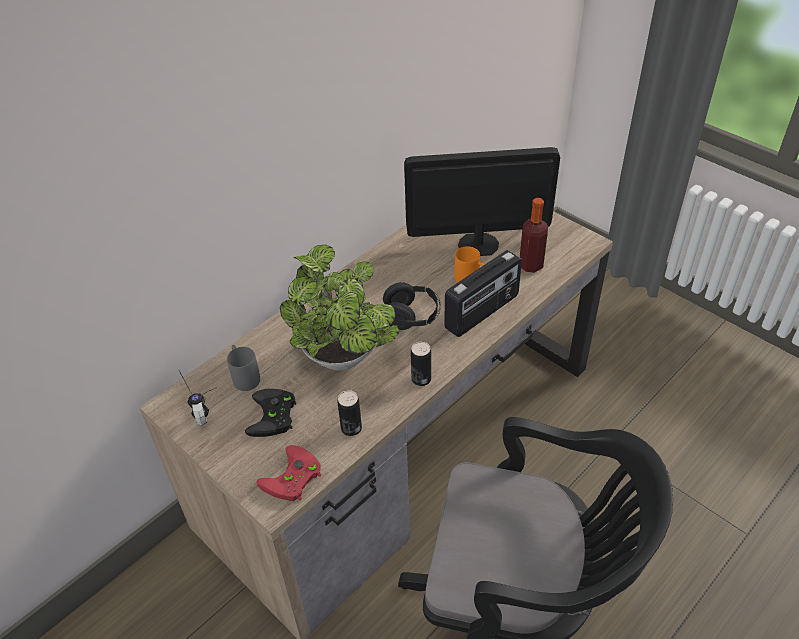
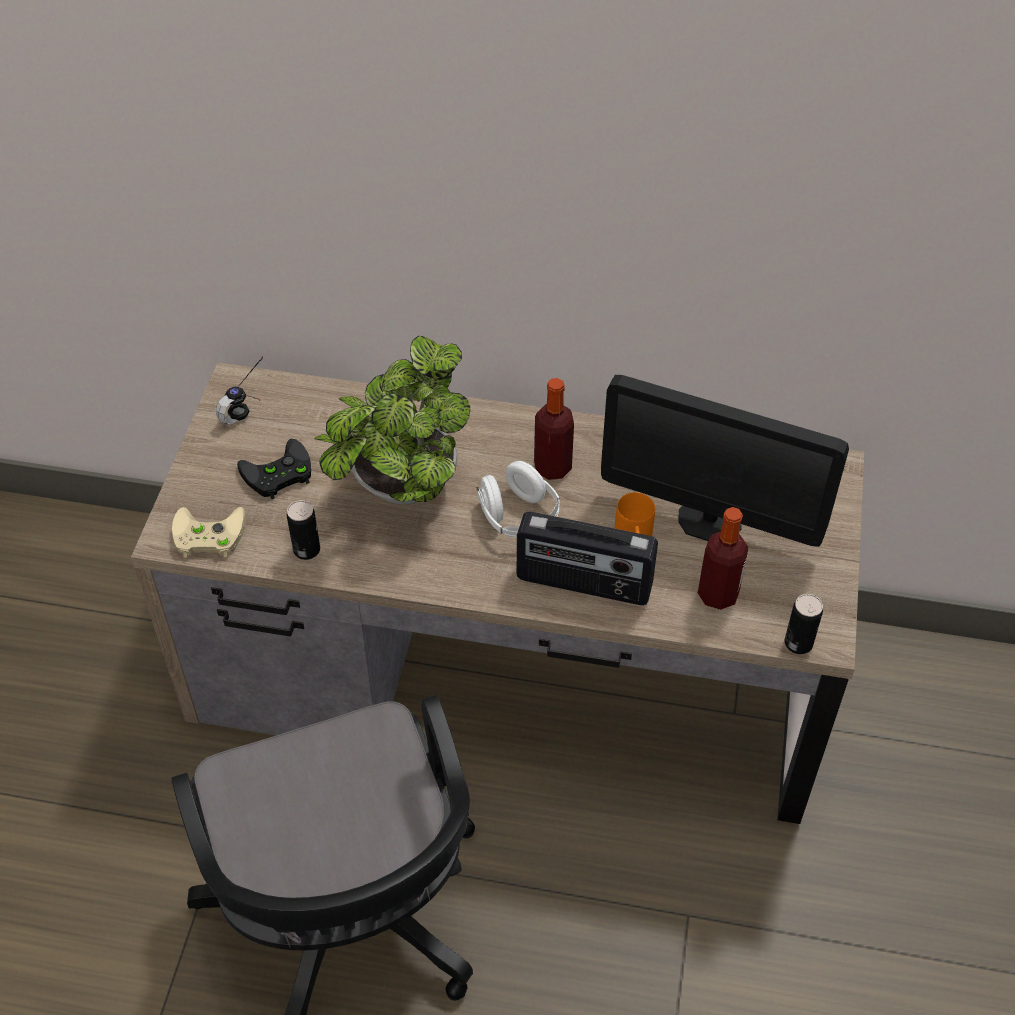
camera: 55 degrees right, 5 degrees up
grey mug [227,345,260,391] -> none
red game controller [256,445,322,501] -> beige game controller [172,507,246,558]
black headphones [383,282,440,330] -> white headphones [477,461,560,537]
monitor [404,147,560,256] -> monitor turned 150 degrees clockwise [601,375,849,547]
can [411,341,431,386] -> can moved to [784,594,823,654]
none -> bottle [534,378,574,480]

